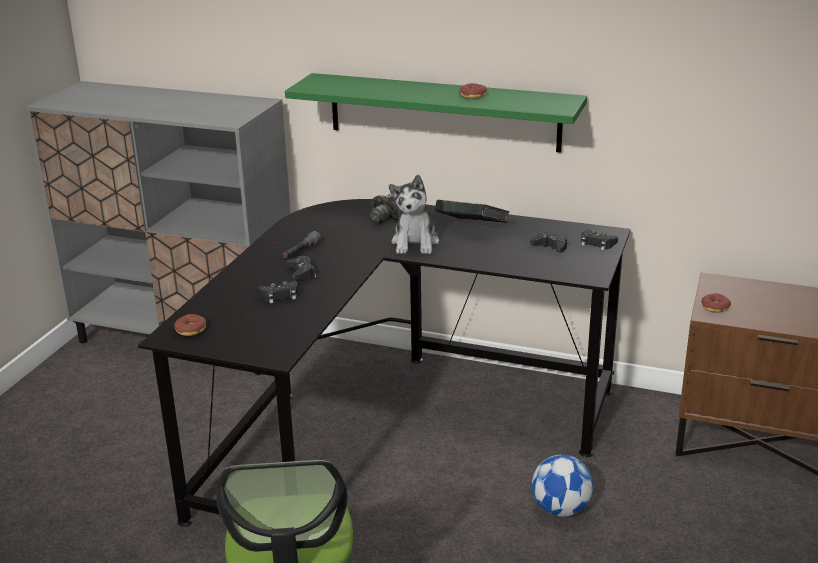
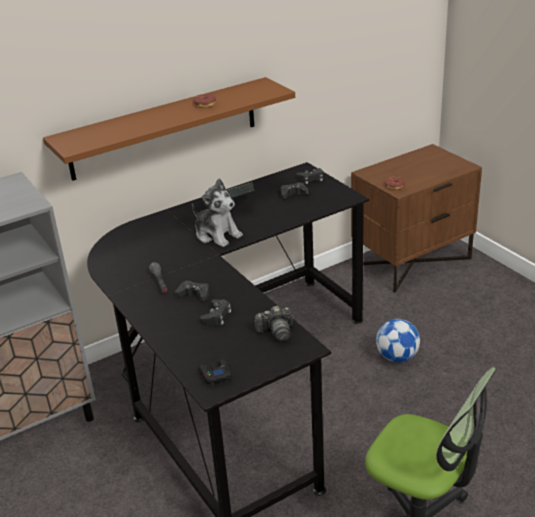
camera: 50 degrees left, 5 degrees up
donut [174,314,206,336] -> black game controller [199,359,232,384]
green shelf [285,73,587,152] -> brown shelf [43,77,295,181]
camera [370,194,403,224] -> camera moved to [254,306,293,342]

